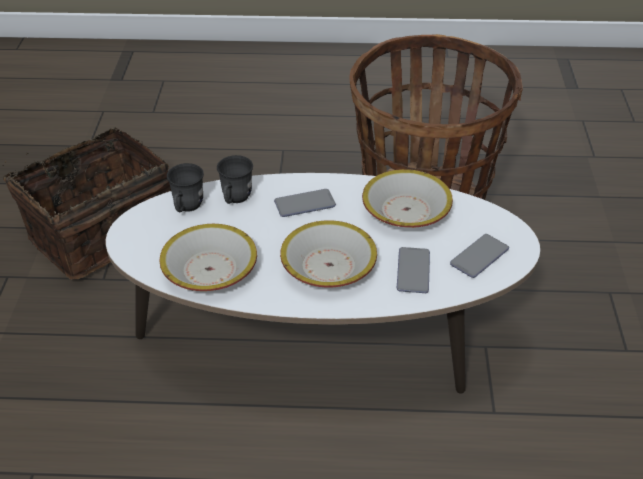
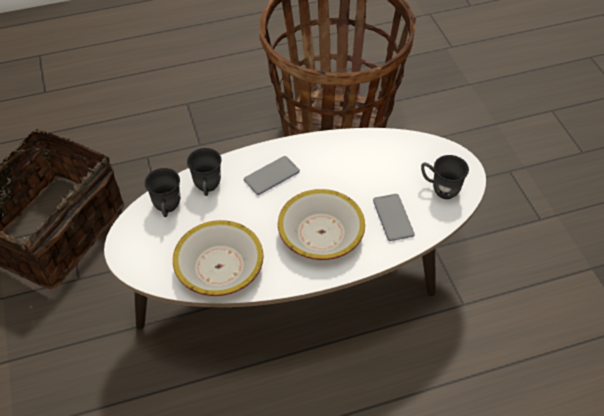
camera: 20 degrees left, 10 degrees up
bowl [362,169,453,228] -> none
phone [450,234,509,278] -> grey mug [421,155,469,199]

